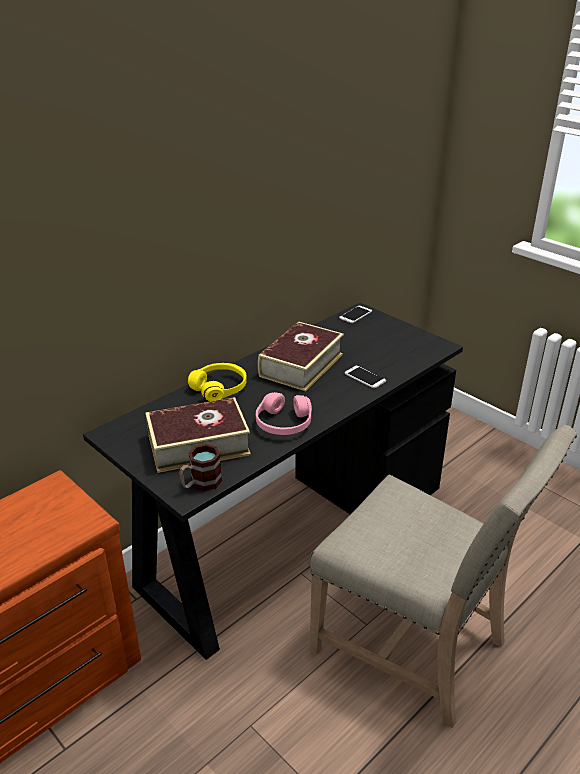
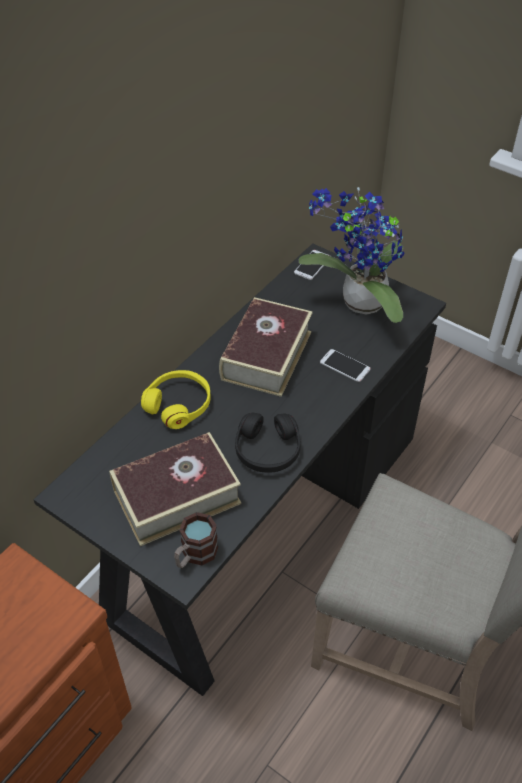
camera: 10 degrees left, 15 degrees up
pink headphones [256,392,312,435] -> black headphones [235,413,301,472]
none -> potted plant [298,187,405,323]

